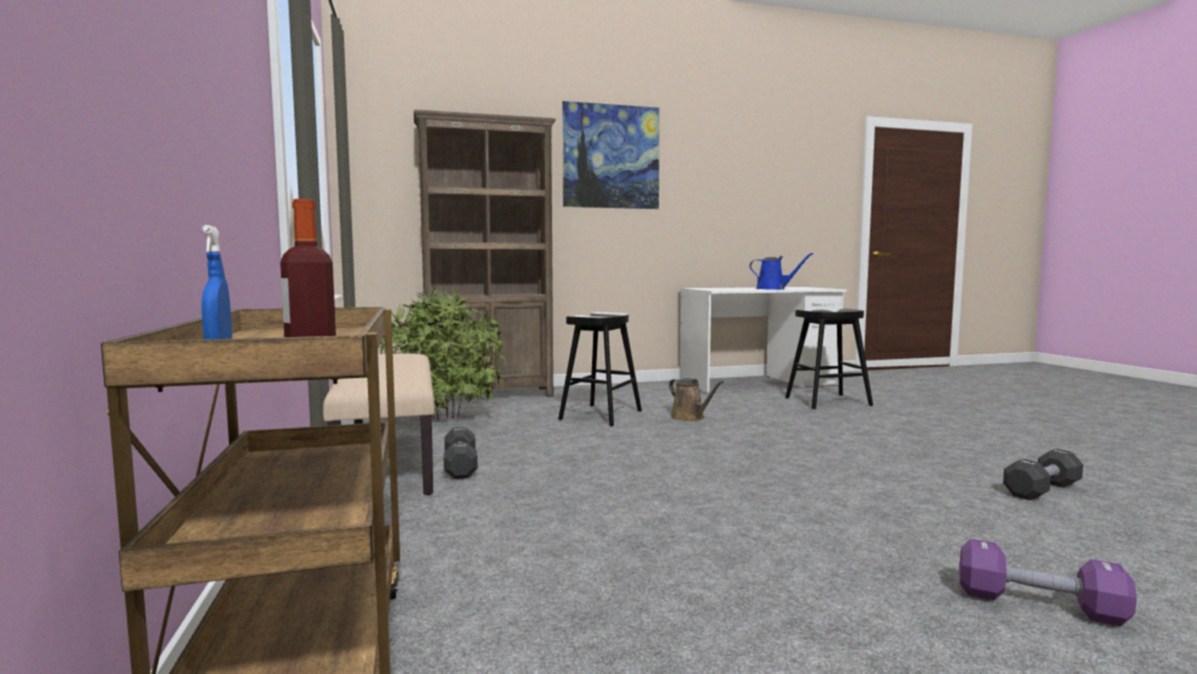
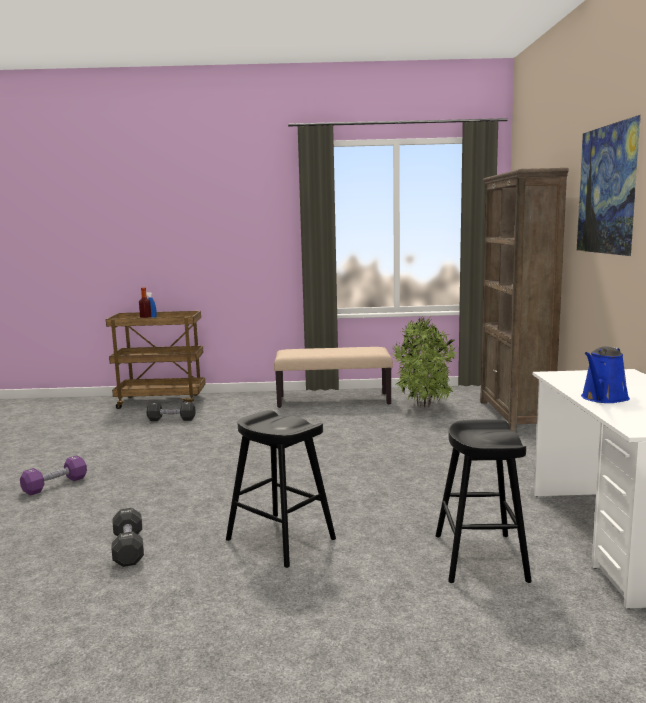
camera: 105 degrees right, 5 degrees up
black dumbbell [444,427,478,479] -> black dumbbell moved to [146,402,196,421]
black stool [558,312,642,427] -> black stool moved to [226,410,336,568]
brown watering can [669,378,723,421] -> none

